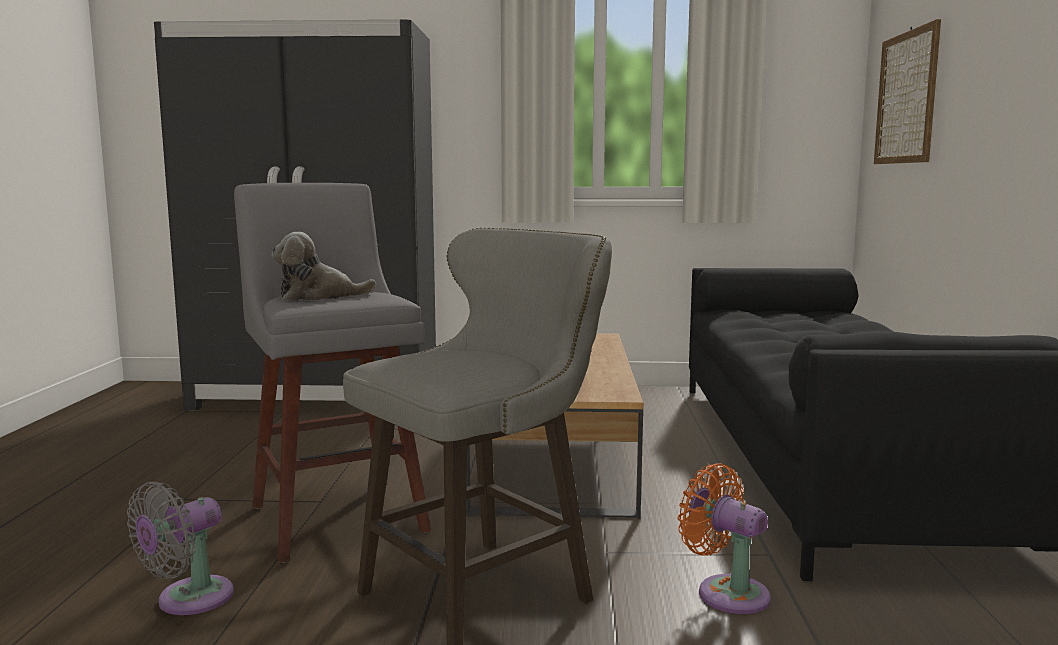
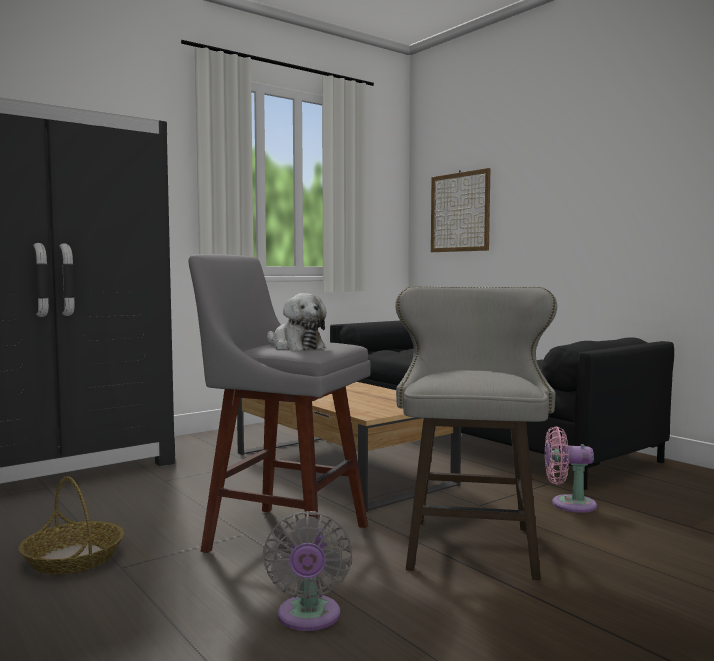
camera: 40 degrees left, 5 degrees down
plush toy [272,232,376,301] -> plush toy turned 75 degrees counterclockwise [267,293,326,351]
orange fan [678,464,771,614] -> pink fan [545,426,597,513]
none -> basket [19,476,124,574]

